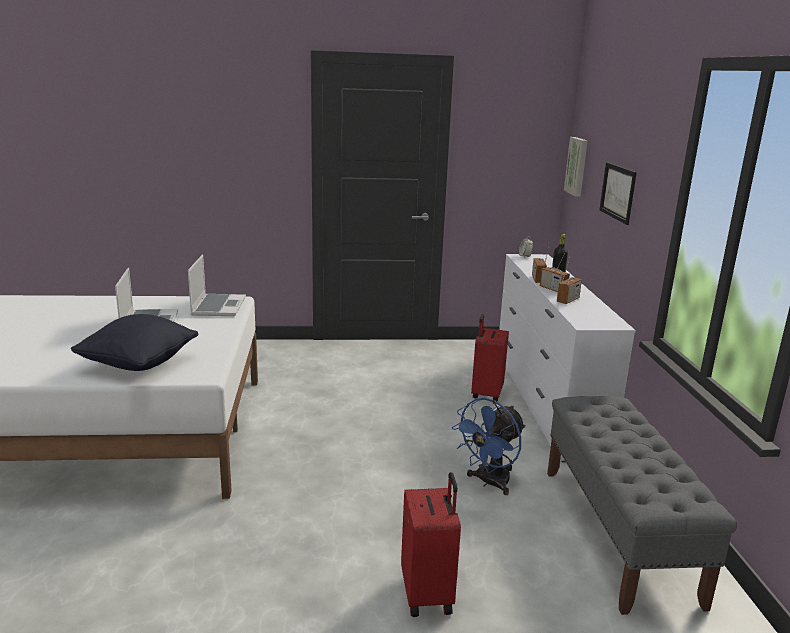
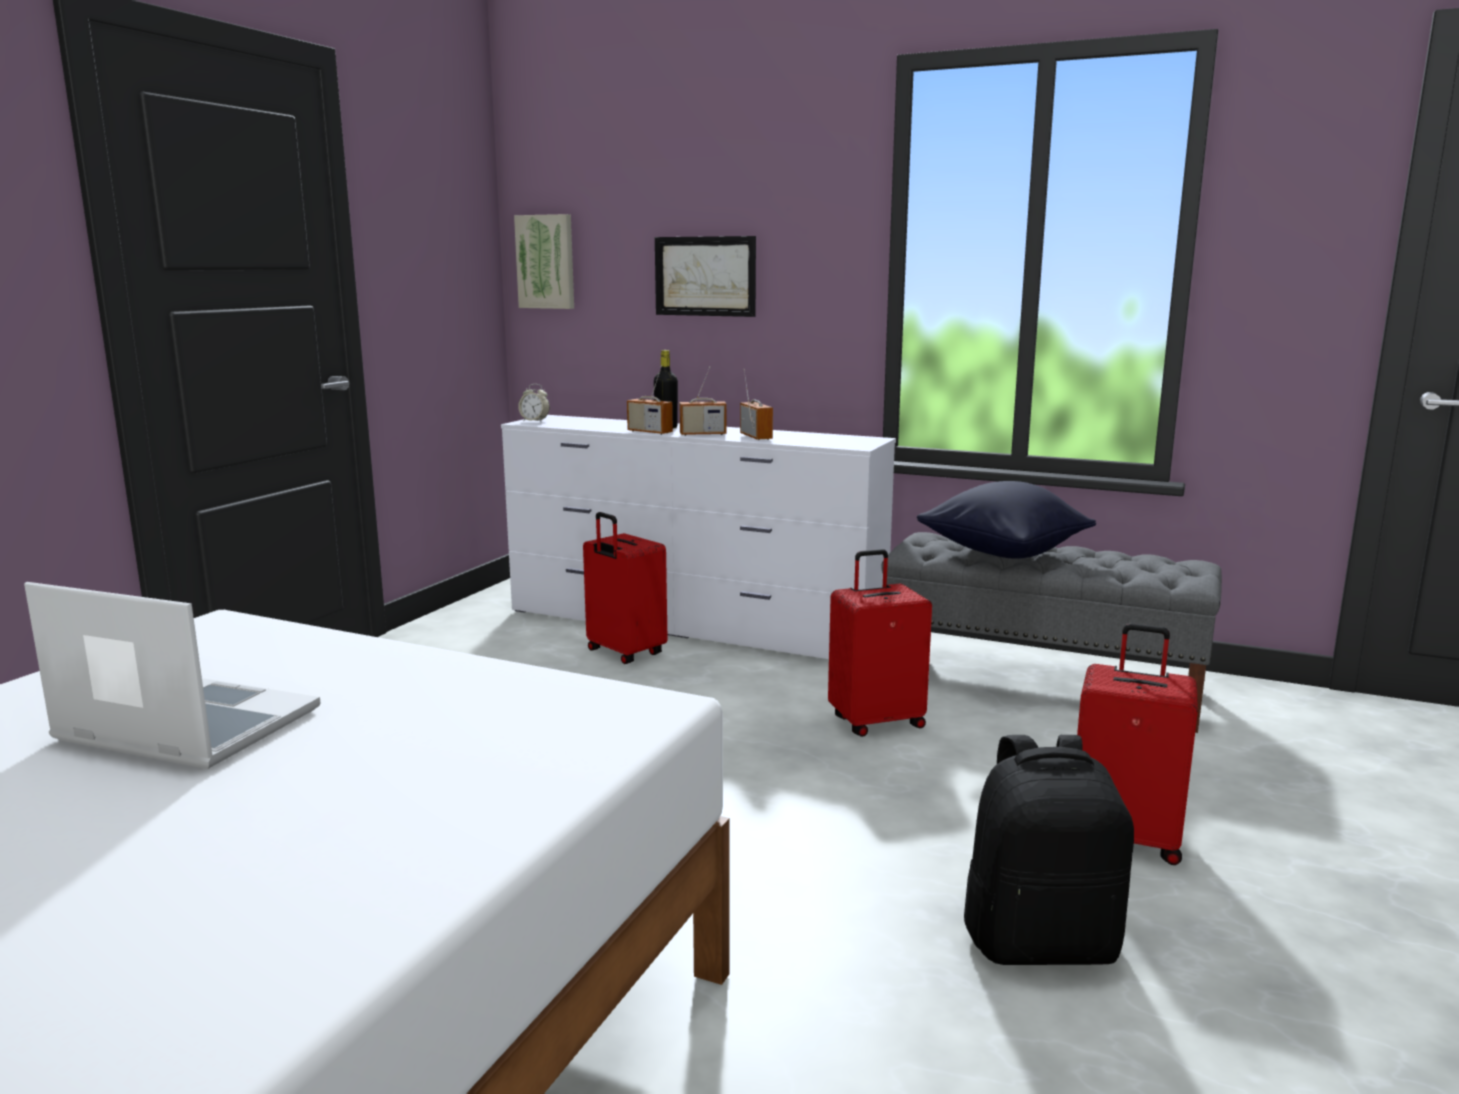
camera: 60 degrees left, 5 degrees down
black pillow [71,314,199,371] -> black pillow moved to [917,481,1096,559]
laptop [188,254,246,316] -> none
blue fan [452,398,526,495] -> red suitcase [828,549,932,737]
none -> black backpack [964,735,1134,965]

